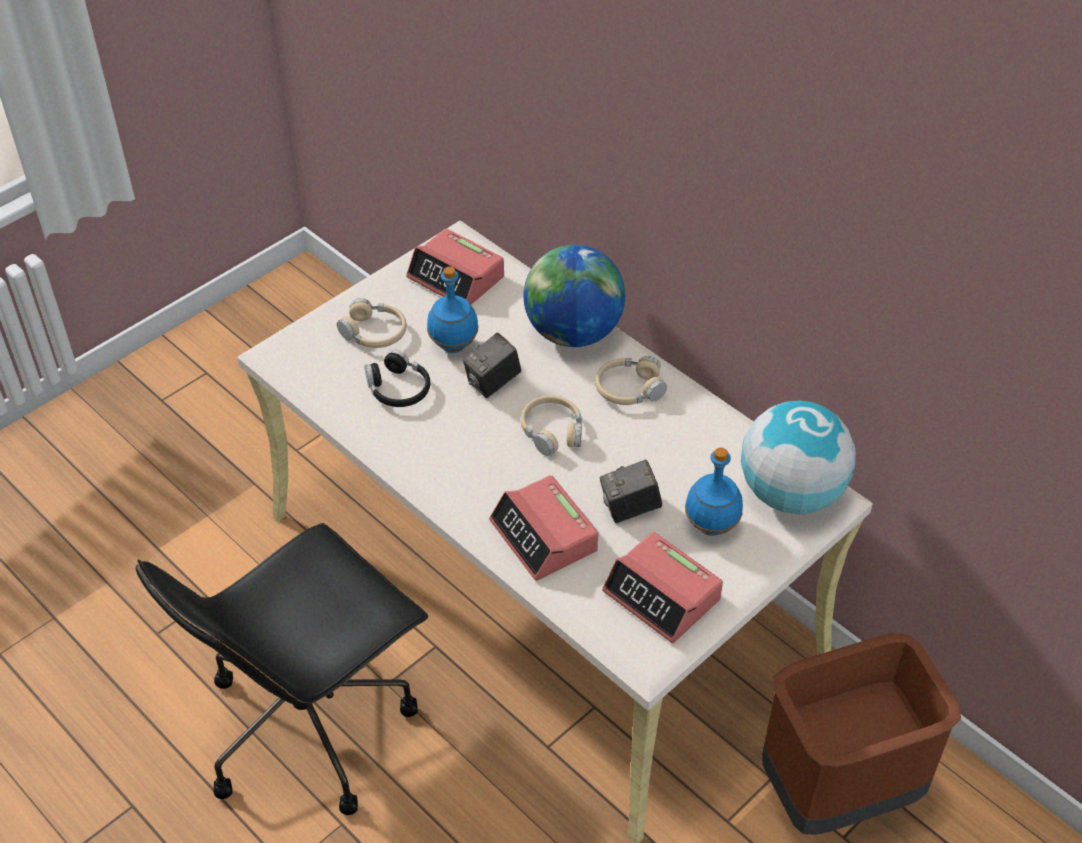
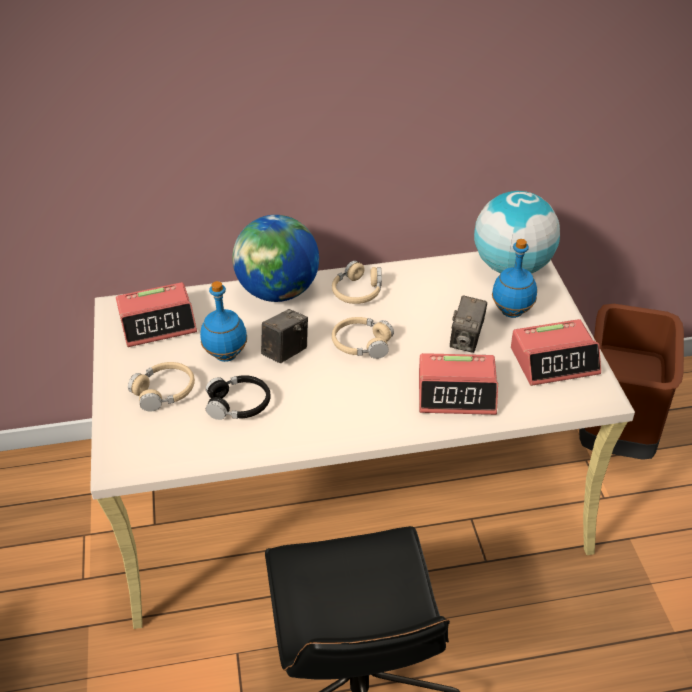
camera: 55 degrees left, 5 degrees down
camera [463,333,521,398] -> camera turned 135 degrees counterclockwise [261,309,308,363]

